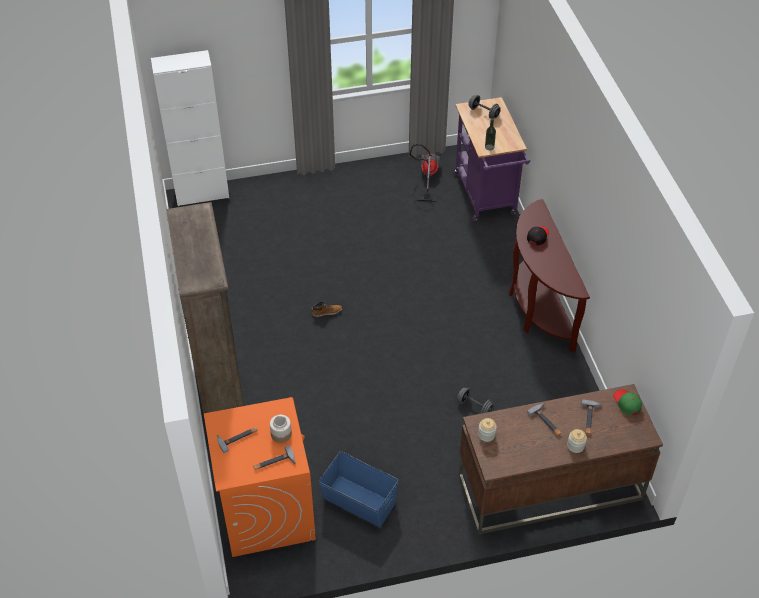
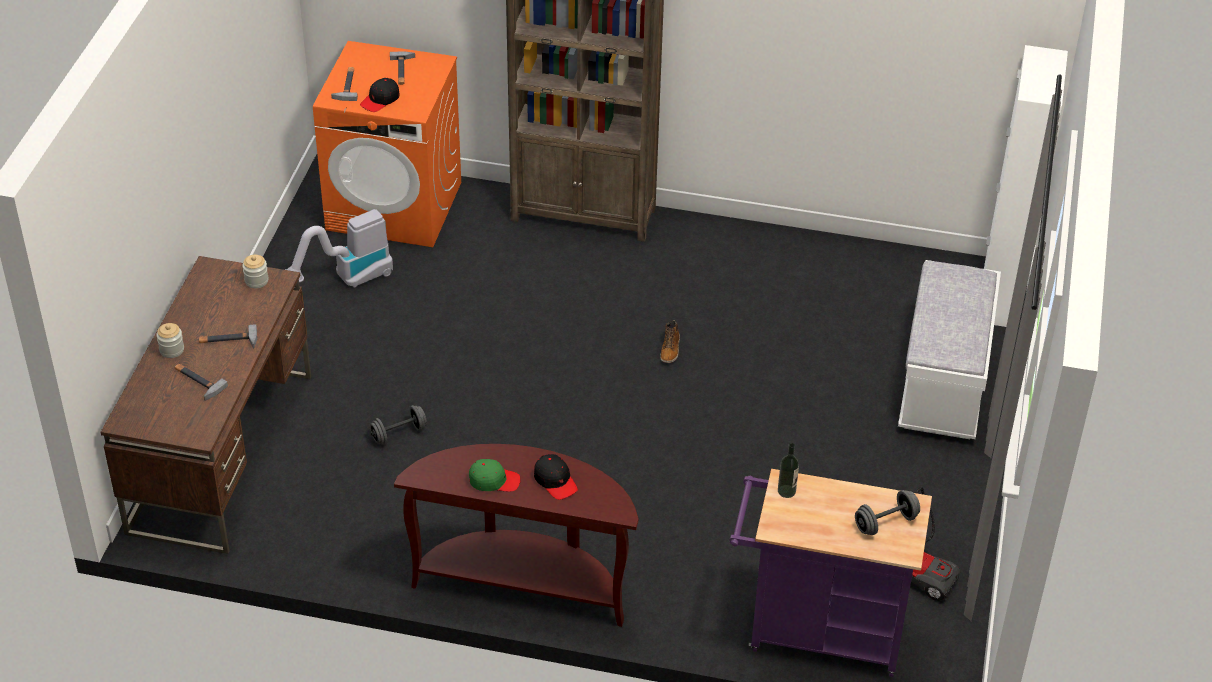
camera: 115 degrees right, 5 degrees down
jar [270,415,292,443] -> black cap [360,78,400,112]
blue storage box [319,451,399,527] -> vacuum cleaner [285,209,393,288]
green cap [613,389,642,415] -> green cap moved to [469,459,521,492]
none -> white bench [898,260,1001,439]

